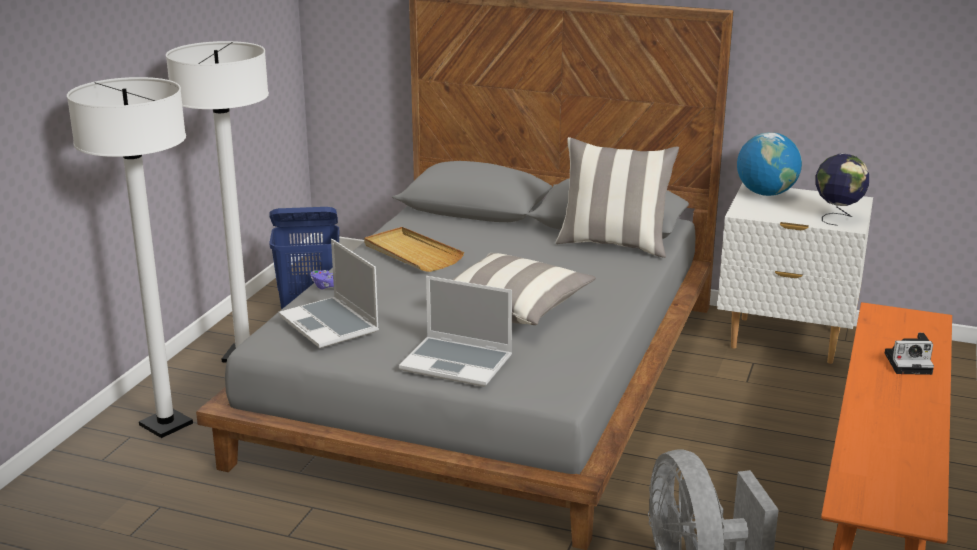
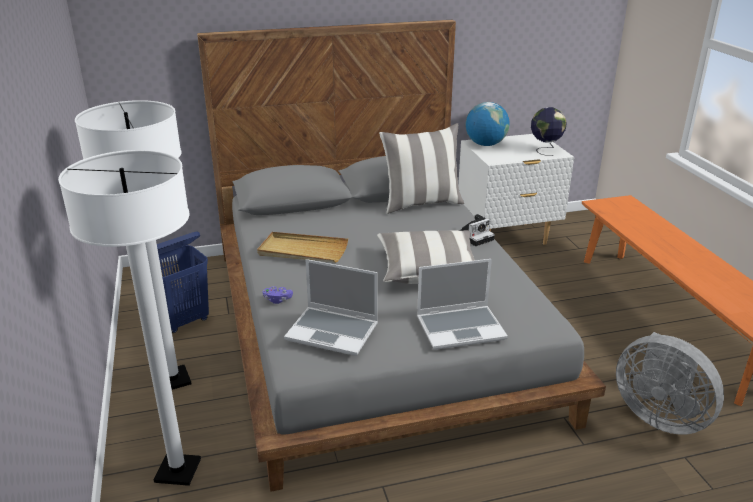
camera: 35 degrees left, 5 degrees up
camera [885,333,934,375] -> camera moved to [458,214,495,246]

